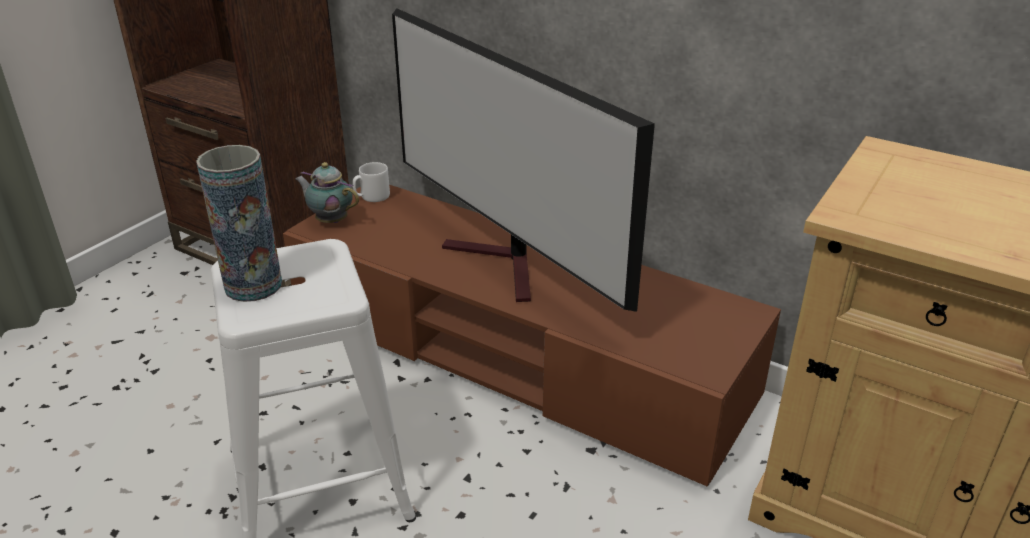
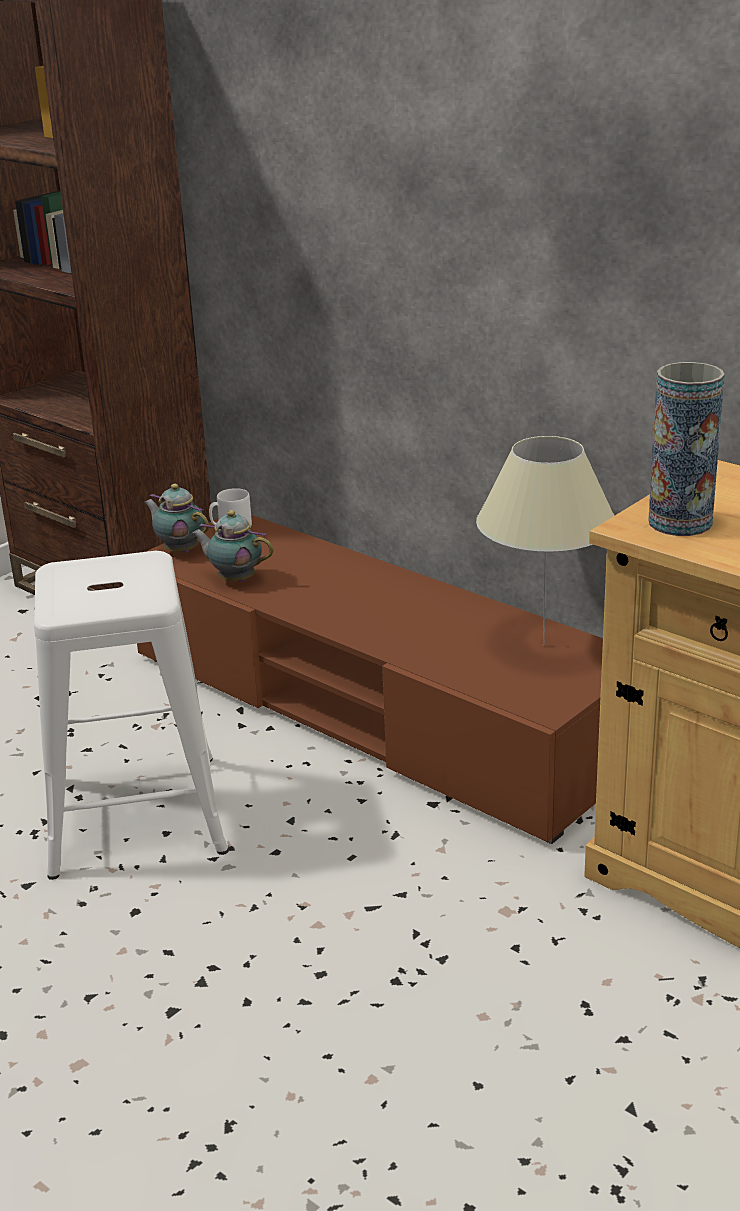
camera: 10 degrees right, 5 degrees down
vase [196,145,282,302] -> vase moved to [648,362,724,536]
television [392,9,655,312] -> none
none -> teapot [191,510,274,582]
none -> beige table lamp [476,436,615,646]

